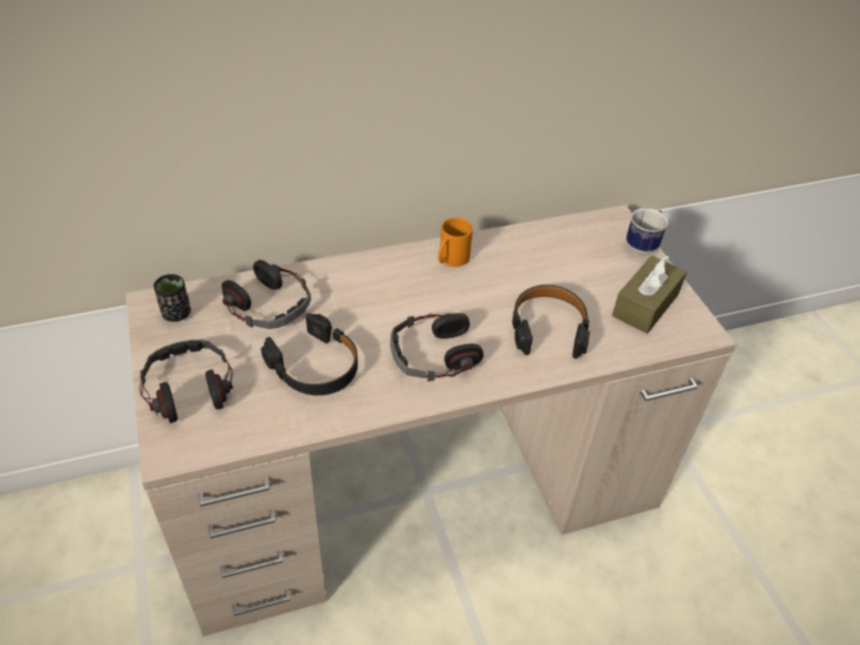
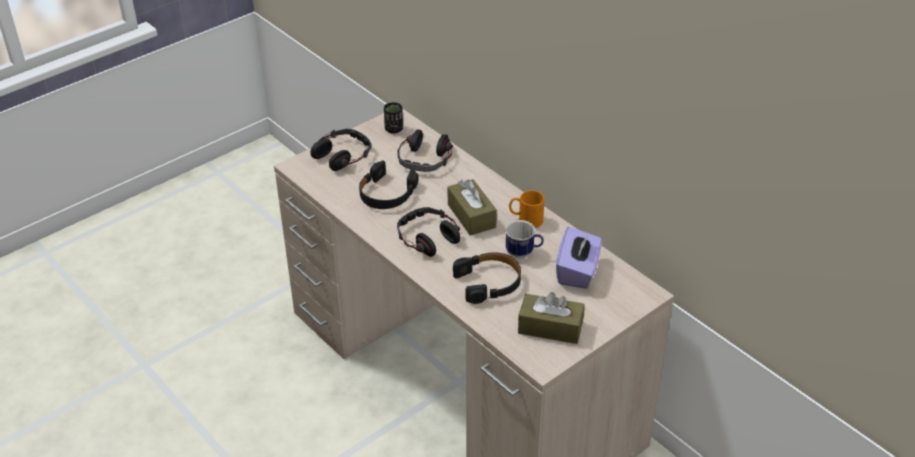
camera: 70 degrees right, 5 degrees down
mug [626,208,668,255] -> mug moved to [505,220,544,258]
none -> brown tissue box [447,179,497,236]
none -> purple tissue box [556,227,602,289]

